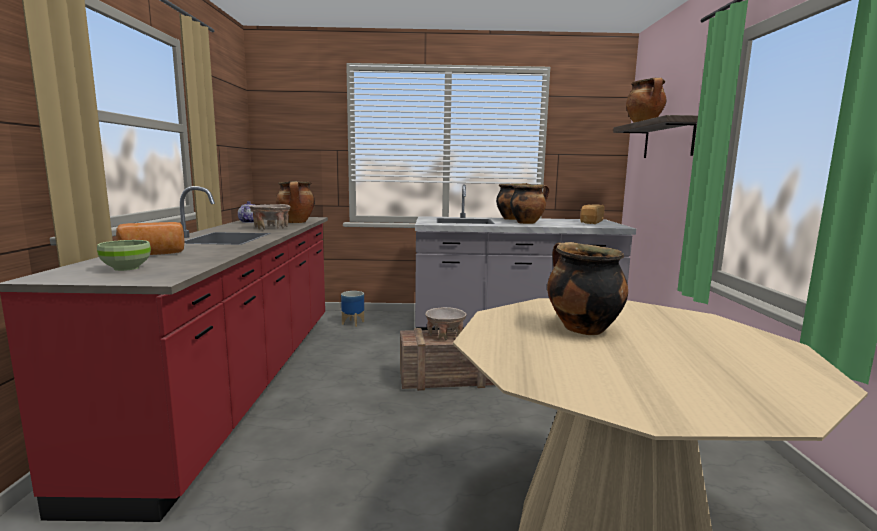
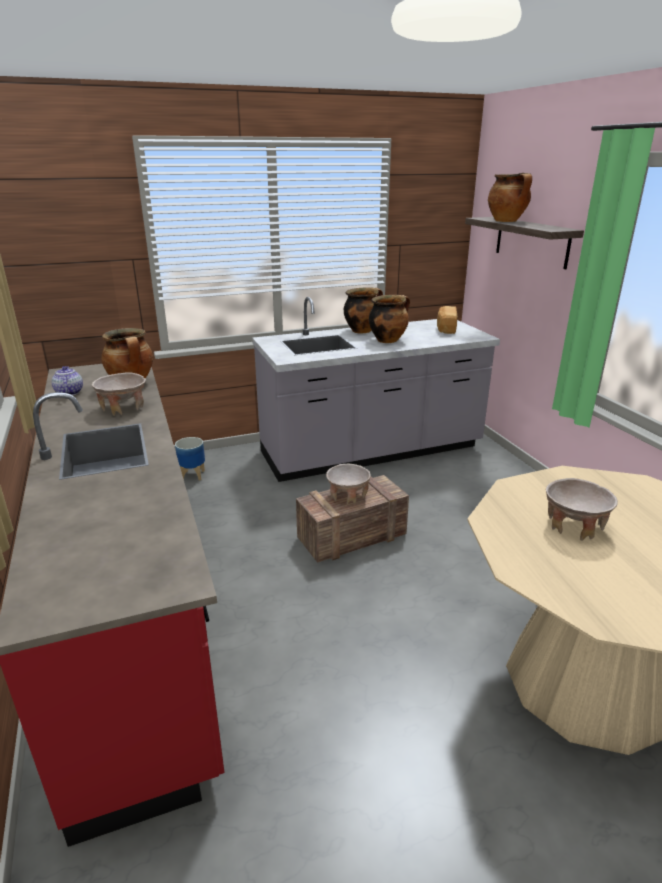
camera: 20 degrees left, 15 degrees up
green bowl [97,240,151,271] -> none
bread [116,222,184,255] -> none
cooking pot [547,242,628,335] -> beige bowl [546,478,618,541]

